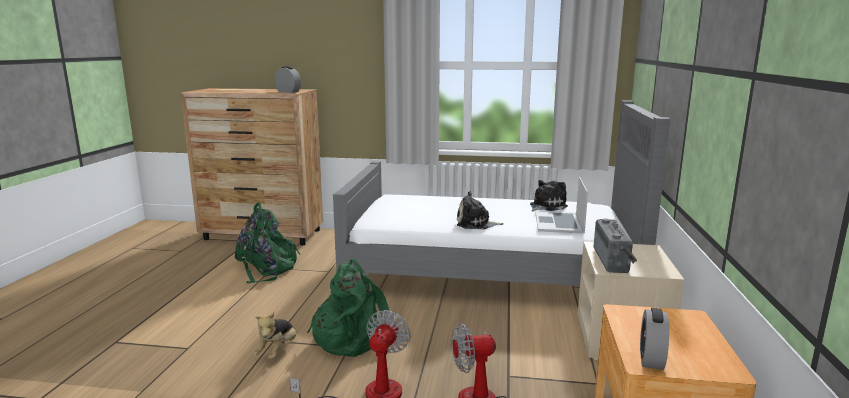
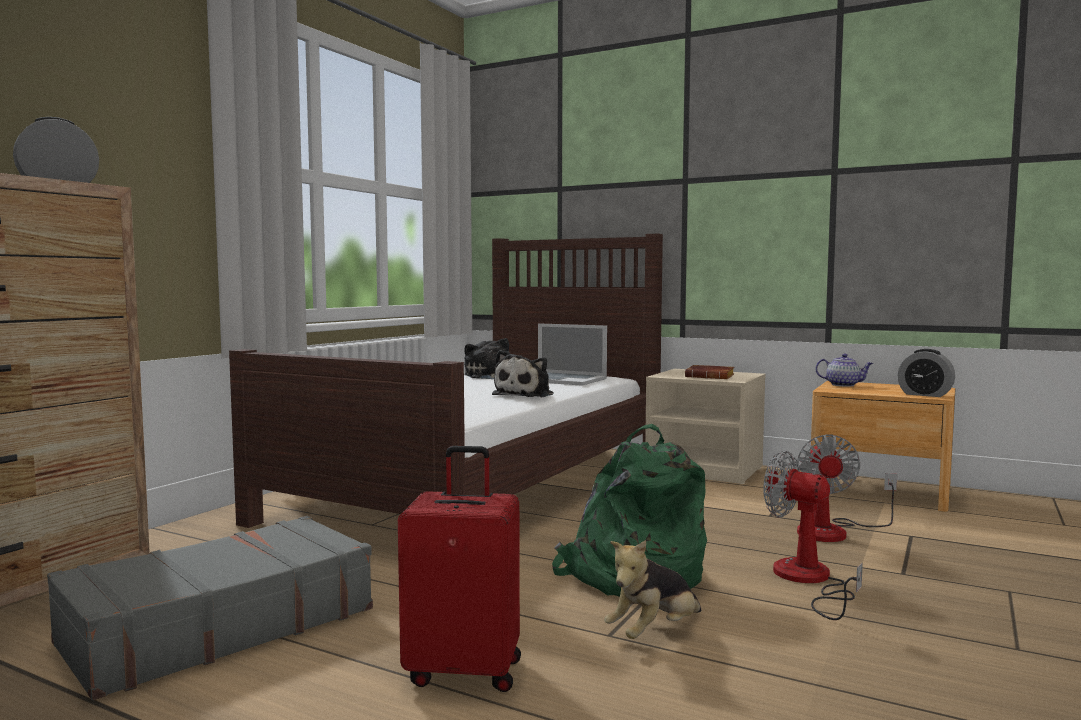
camera: 70 degrees left, 10 degrees down
green backpack [235,202,301,284] -> grey suitcase [47,516,373,700]
plush toy [253,312,296,360] -> plush toy turned 105 degrees clockwise [604,540,702,639]
grey bed [333,100,671,286] -> brown bed [229,234,663,528]
radio [593,218,637,273] -> brown book [685,365,734,379]
none -> red suitcase [398,446,521,692]
none -> teapot [816,354,873,387]

